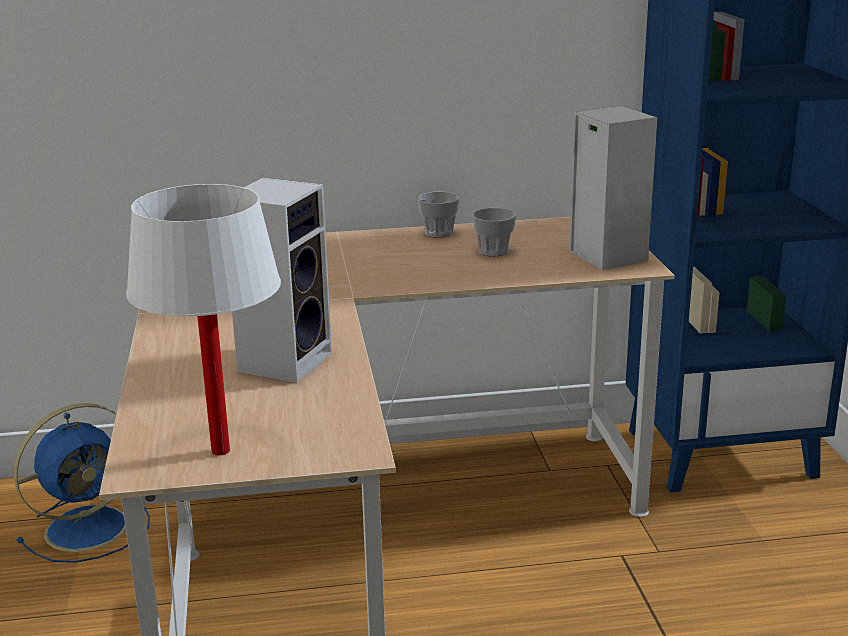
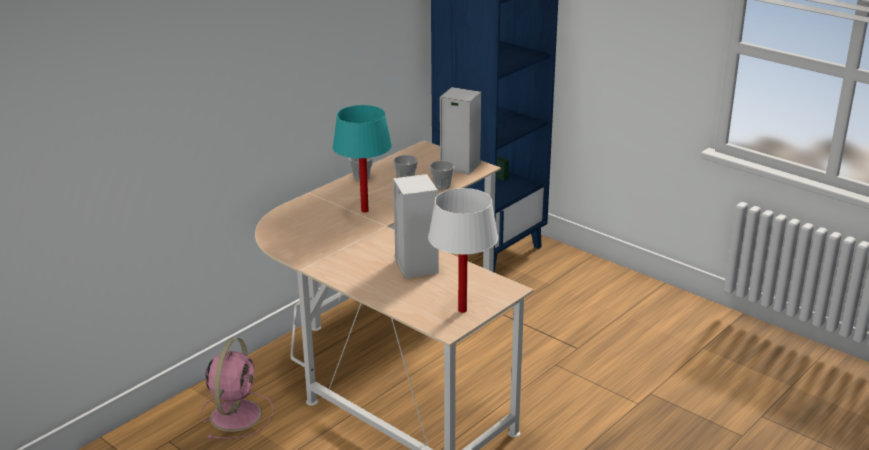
camera: 40 degrees left, 5 degrees up
blue fan [14,403,150,563] -> pink fan [201,338,274,439]
none -> turquoise table lamp [332,105,392,213]
none -> cup [430,161,455,189]

